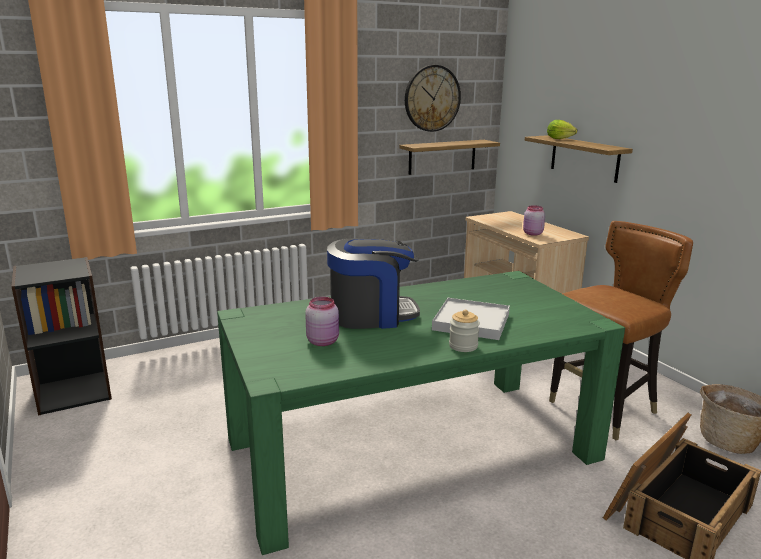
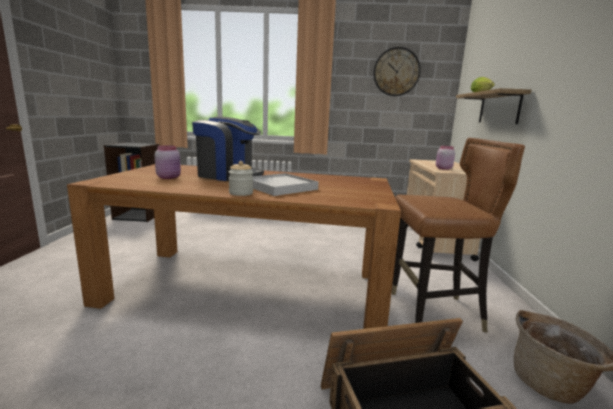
camera: 30 degrees right, 5 degrees down
green dining table [217,271,625,555] -> brown dining table [67,164,401,329]
shelf [399,140,500,175] -> none

